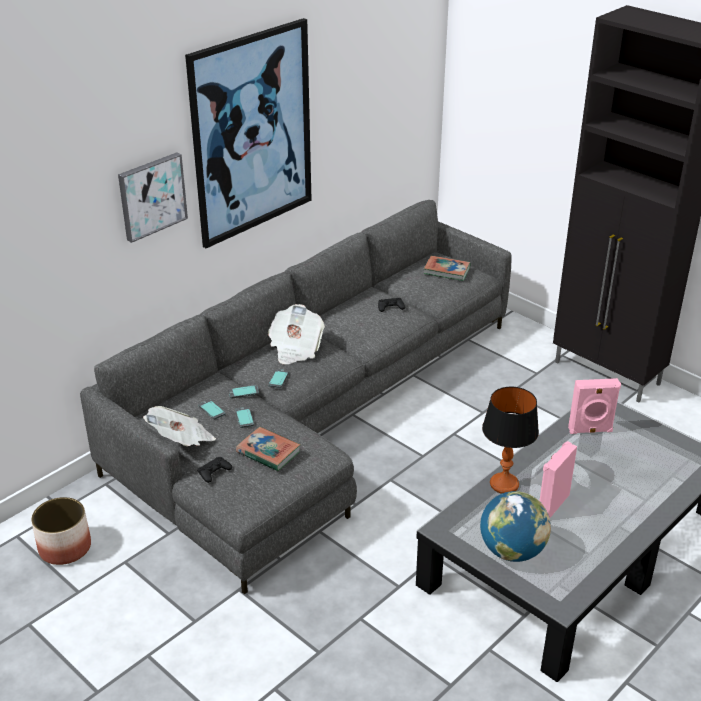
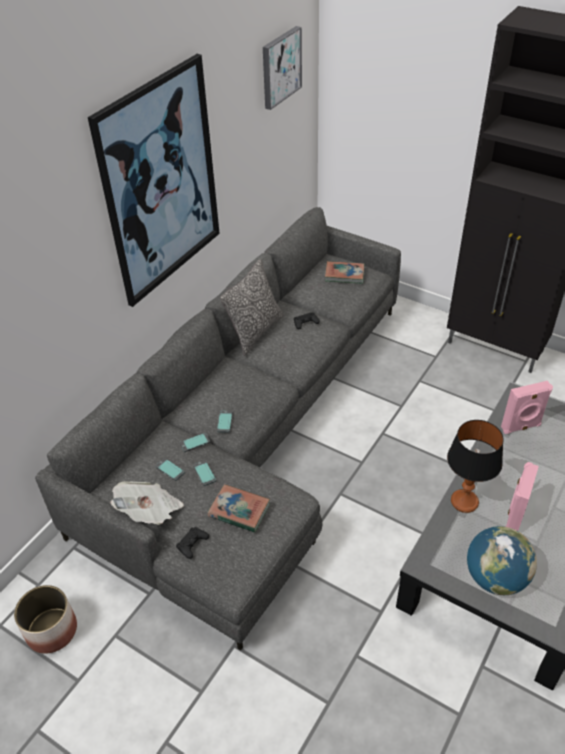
camera: 10 degrees left, 10 degrees up
picture [118,153,188,243] -> picture moved to [263,26,302,110]
newspaper [268,304,325,364] -> none
none -> pillow [220,259,283,356]

